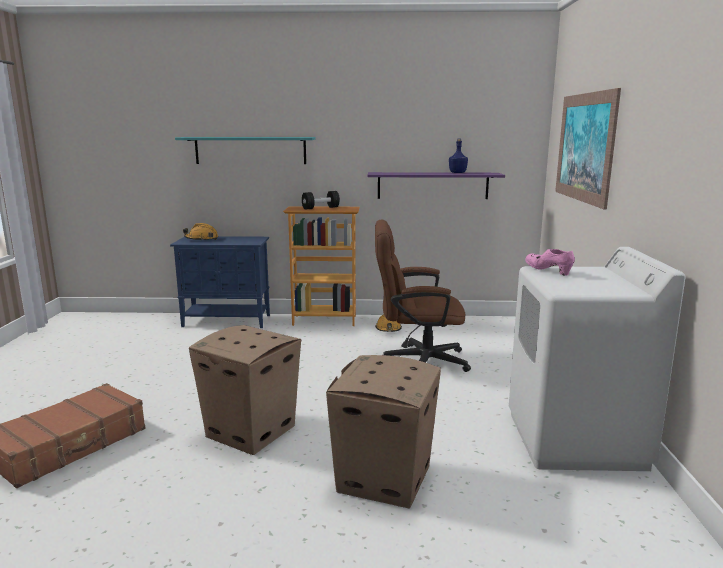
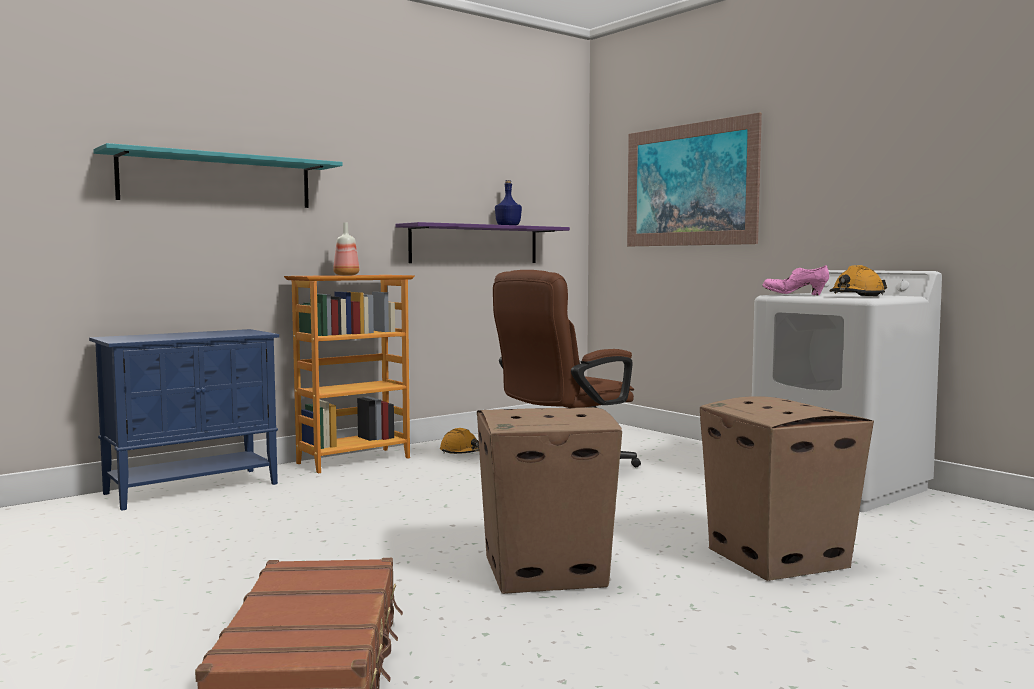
camera: 40 degrees left, 10 degrees down
orange hard hat [183,223,218,240] -> orange hard hat moved to [829,265,887,296]
black dumbbell [302,191,340,210] -> bottle [333,222,359,275]

